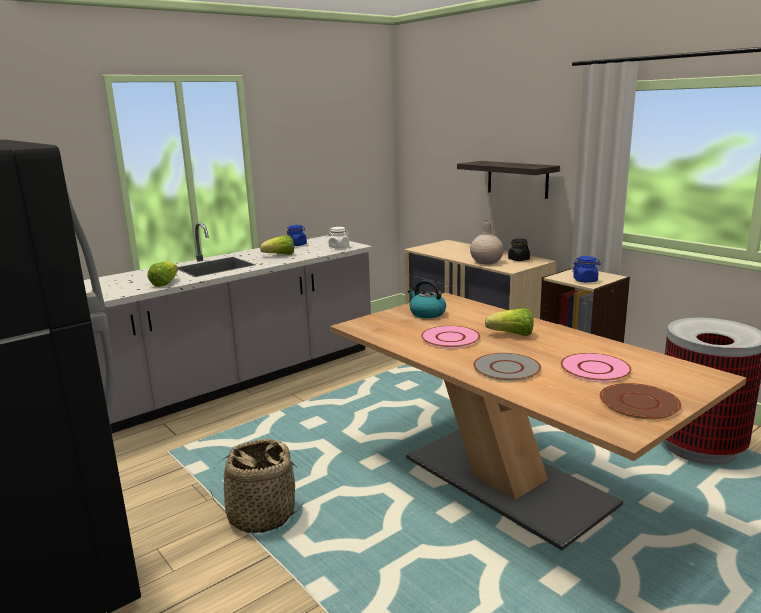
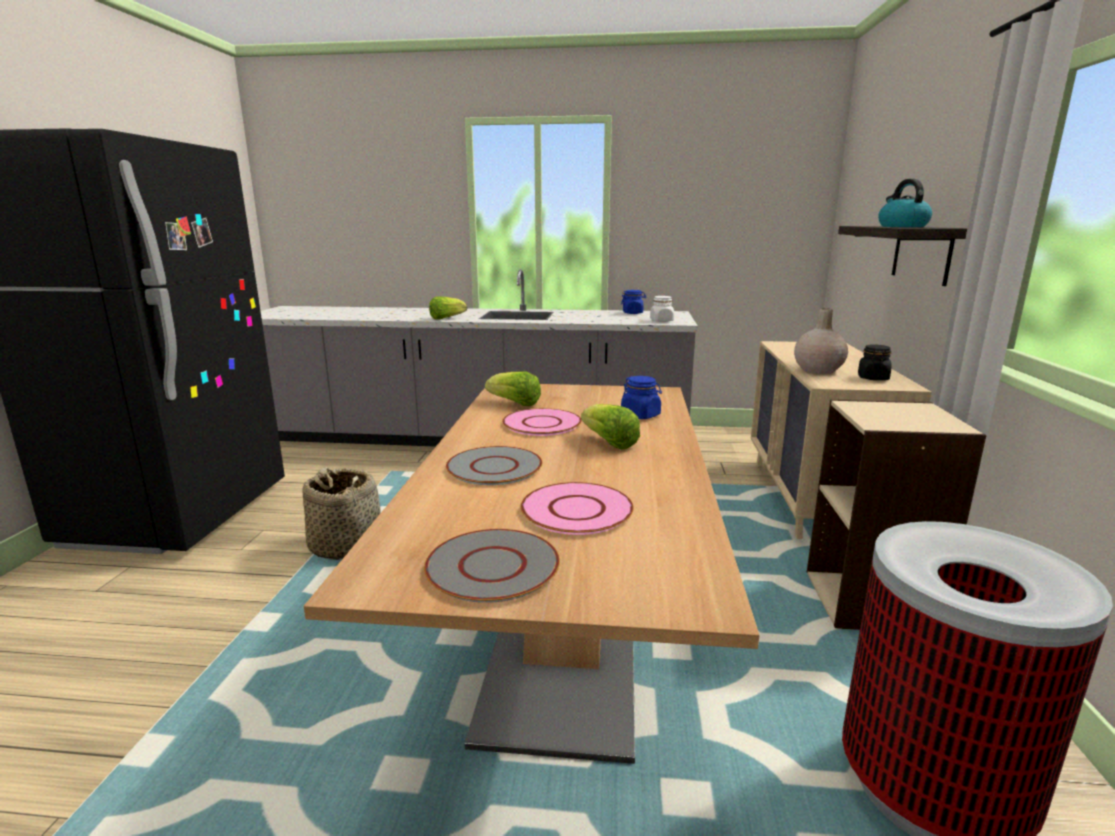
camera: 45 degrees right, 0 degrees up
lettuce [260,235,294,255] -> lettuce moved to [485,371,541,406]
kettle [407,280,446,318] -> kettle moved to [878,179,932,227]
blue jar [572,256,601,282] -> blue jar moved to [621,376,662,419]
brown plate [600,383,682,419] -> grey plate [424,529,560,603]

